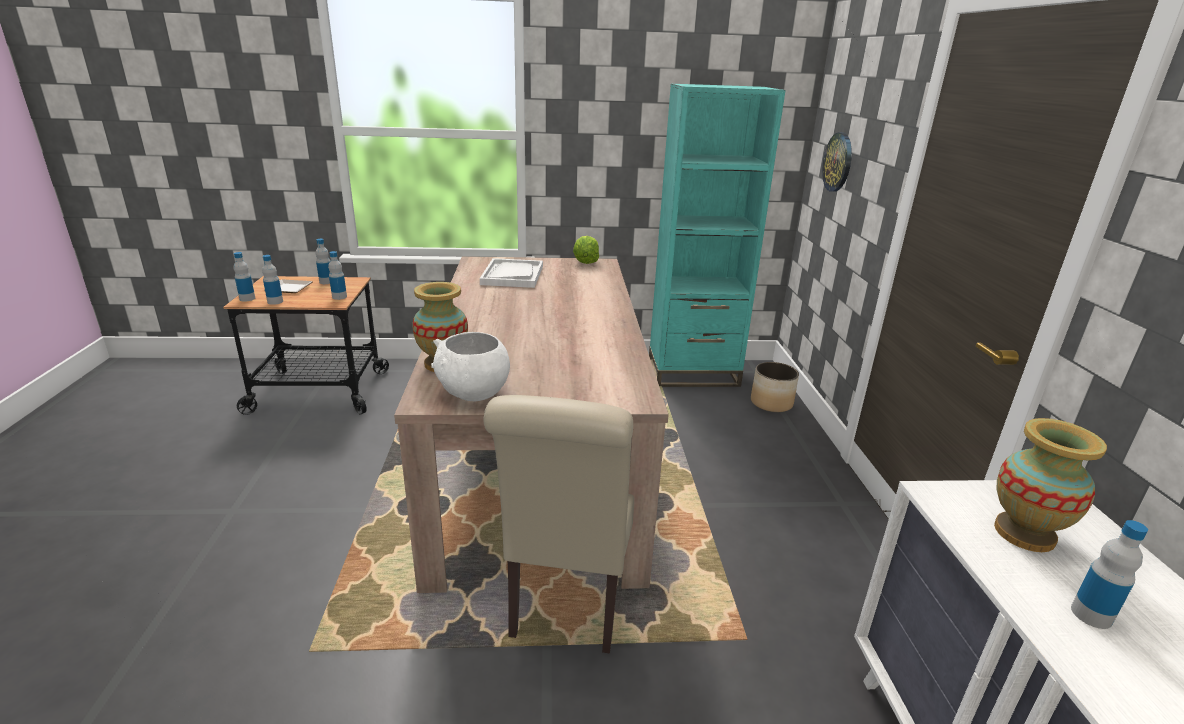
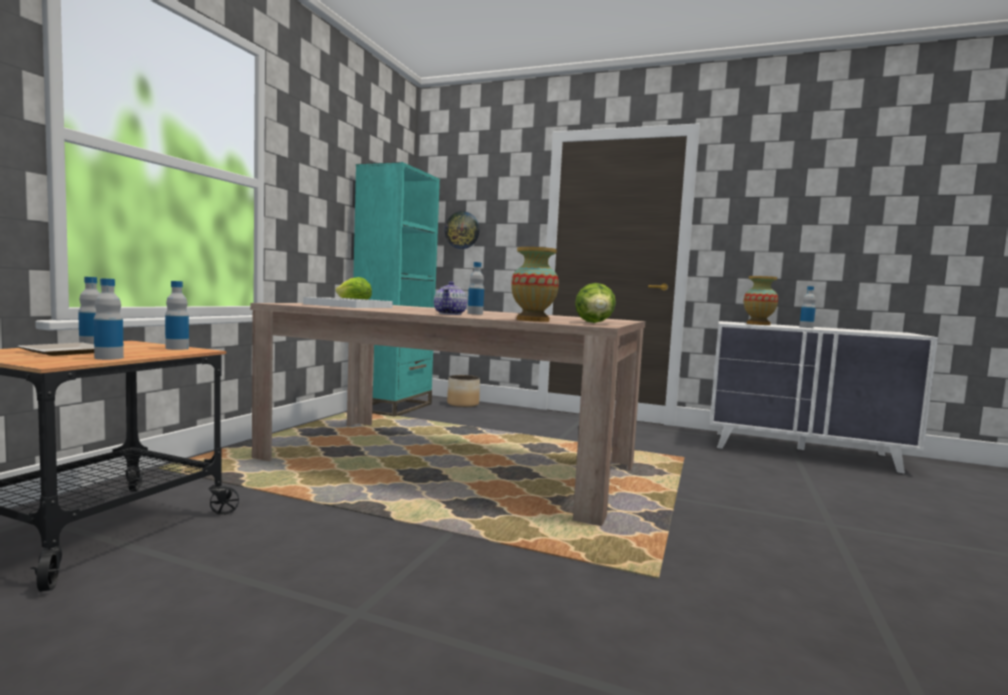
camera: 65 degrees left, 20 degrees down
bottle [234,252,255,301] -> bottle moved to [468,262,484,314]
white bowl [431,332,510,401] -> lettuce [575,283,616,323]
beige chair [484,395,634,654] -> none
none -> teapot [434,281,467,315]

